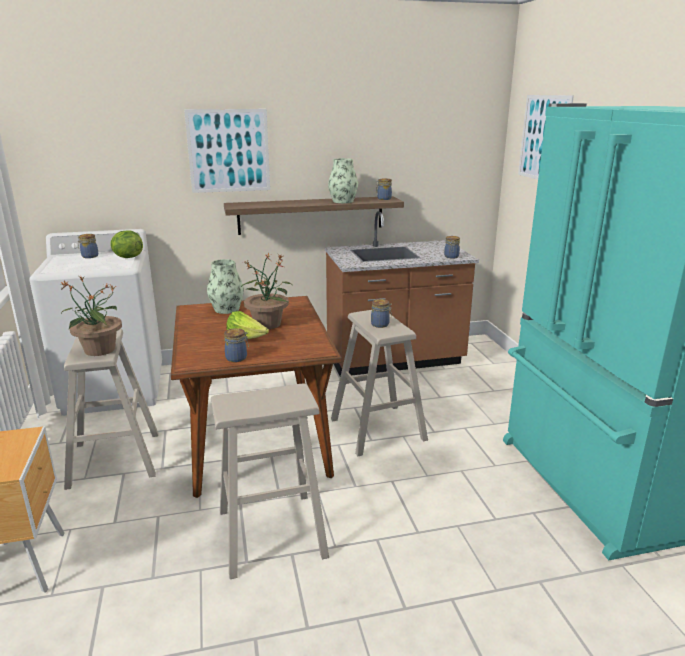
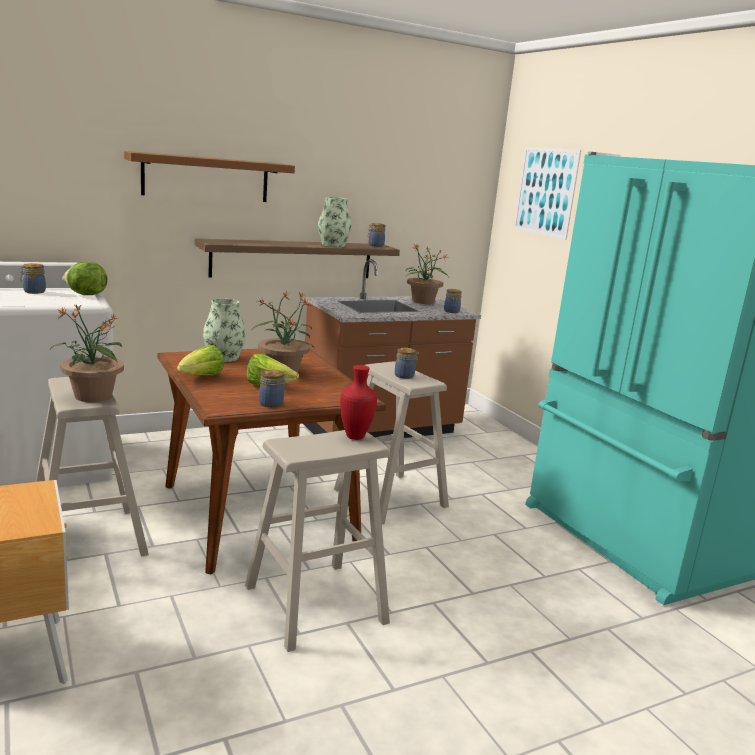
camera: 15 degrees left, 5 degrees down
picture [184,109,270,193] -> brown shelf [124,151,295,202]
none -> lettuce [177,345,224,376]
none -> red vase [340,365,377,440]
none -> potted plant [405,245,449,304]

